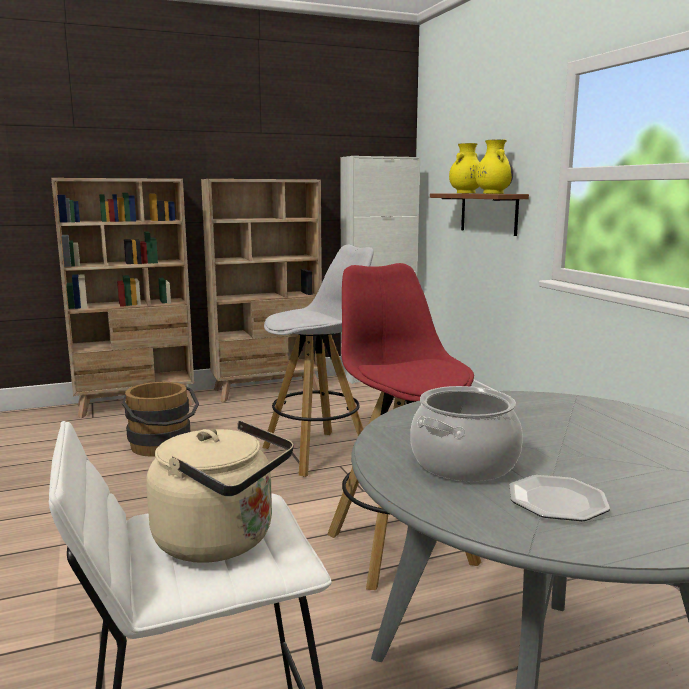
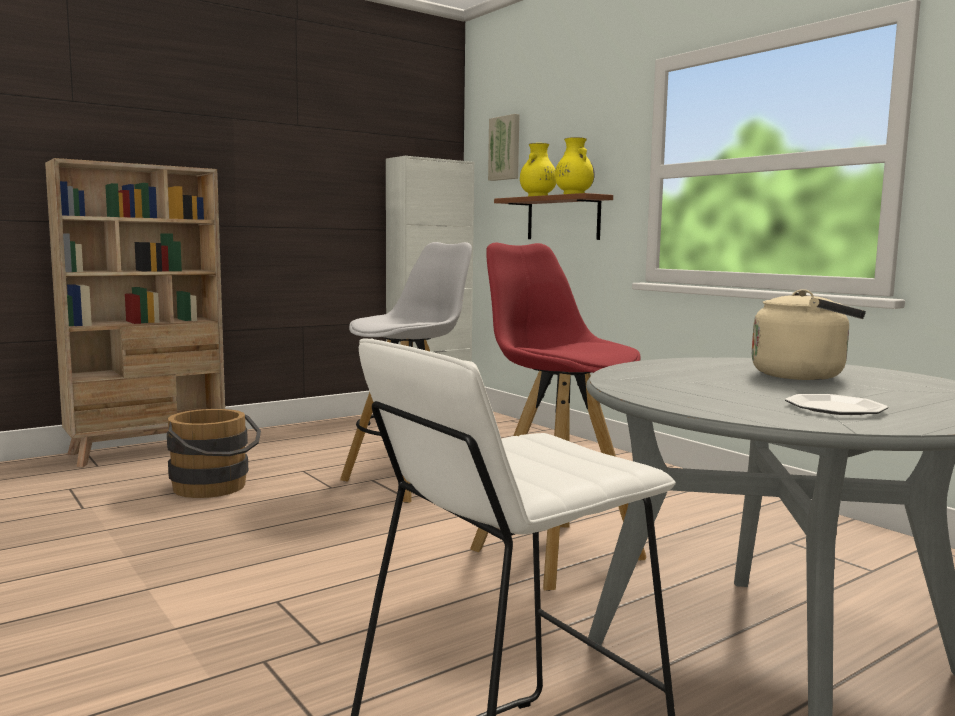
camera: 15 degrees left, 5 degrees down
beige kettle [146,421,294,563] -> beige kettle moved to [752,289,866,380]
beige bookcase [201,179,322,402] -> none
cooking pot [410,386,523,481] -> none
none -> picture [488,114,519,181]

